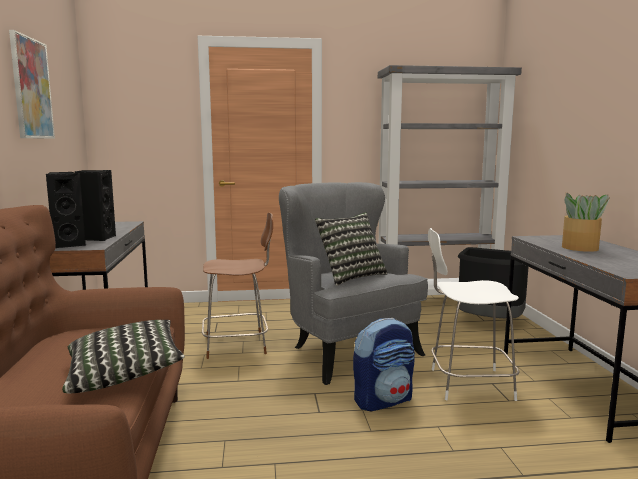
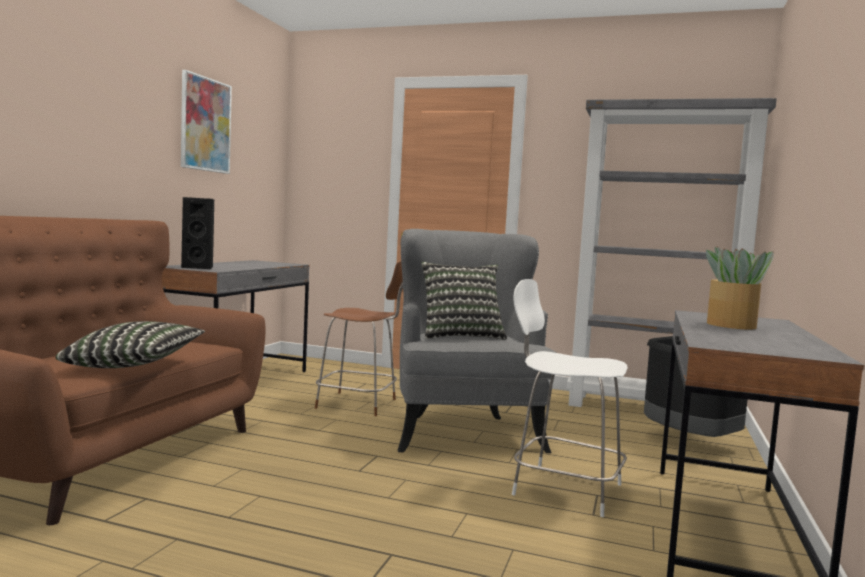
camera: 25 degrees right, 5 degrees down
black speaker [75,170,116,241] -> none
backpack [353,318,415,411] -> none

